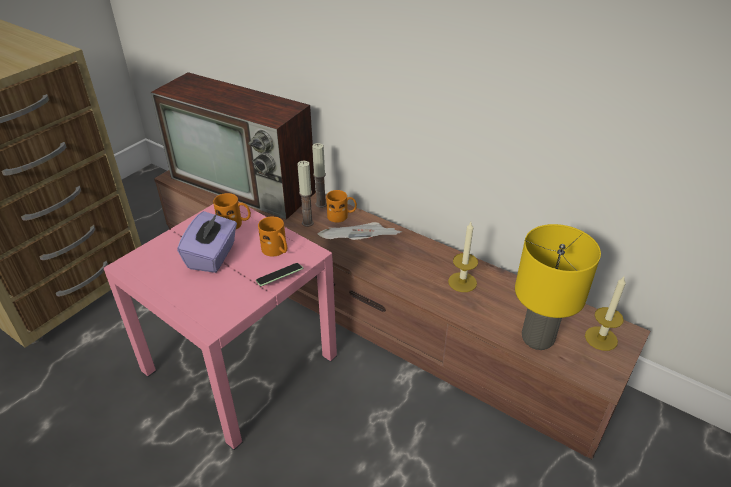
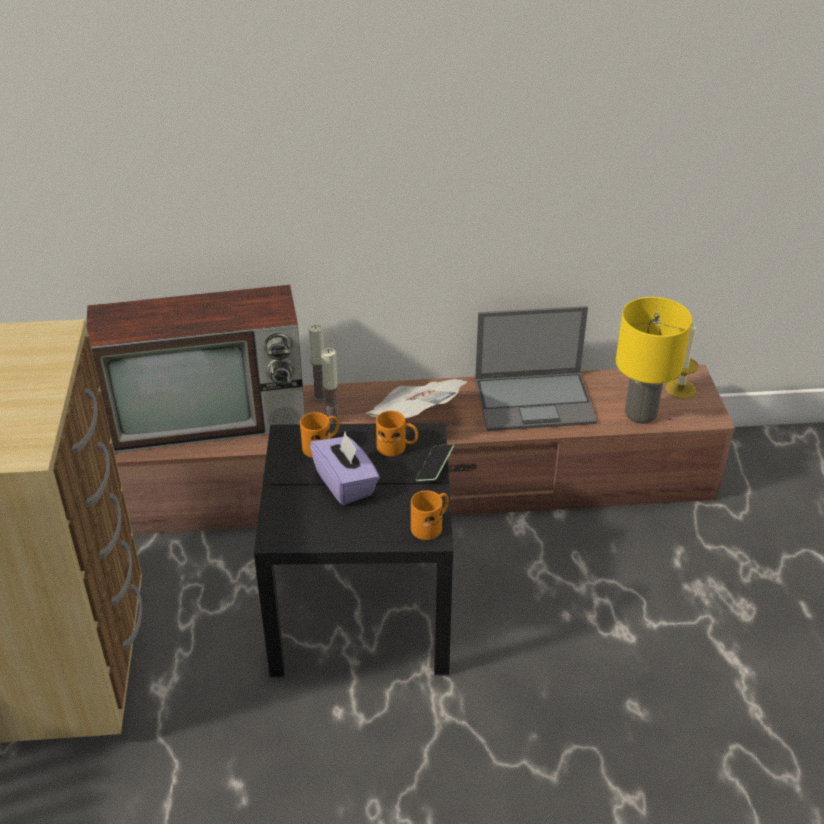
camera: 40 degrees left, 0 degrees up
pink side table [104,202,337,450] -> black side table [254,423,453,678]
orange mug [326,190,357,222] -> orange mug moved to [411,491,449,540]
candle [448,222,478,292] -> laptop [475,306,597,431]

